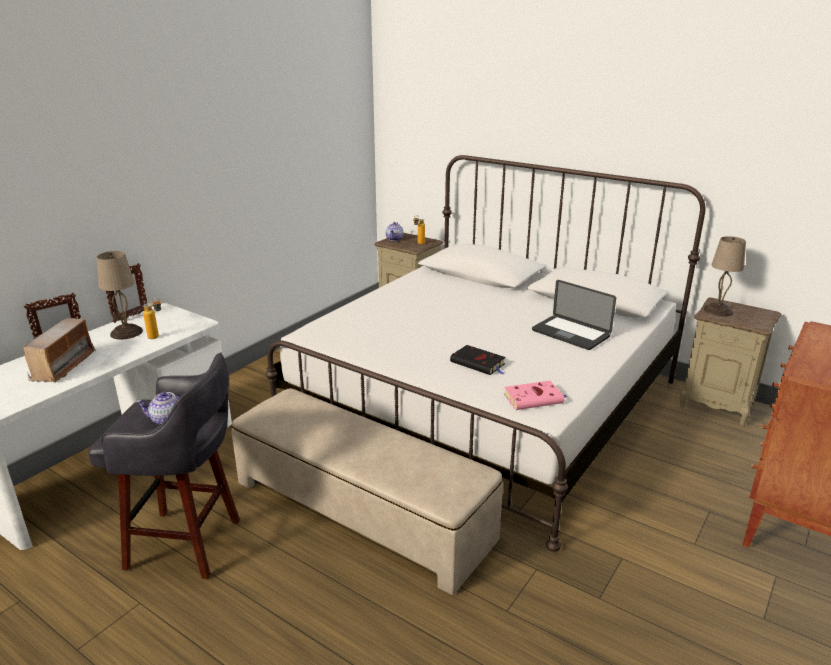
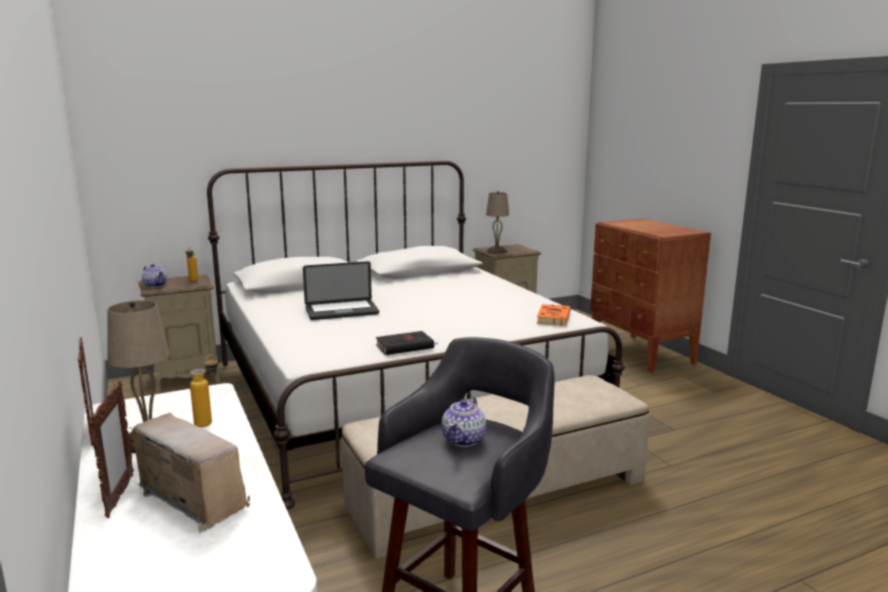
camera: 60 degrees left, 10 degrees down
black book [450,345,505,375] -> black book moved to [376,331,437,355]
pink book [504,381,567,410] -> orange book [537,304,571,326]
laptop [532,280,616,350] -> laptop moved to [303,261,379,320]

